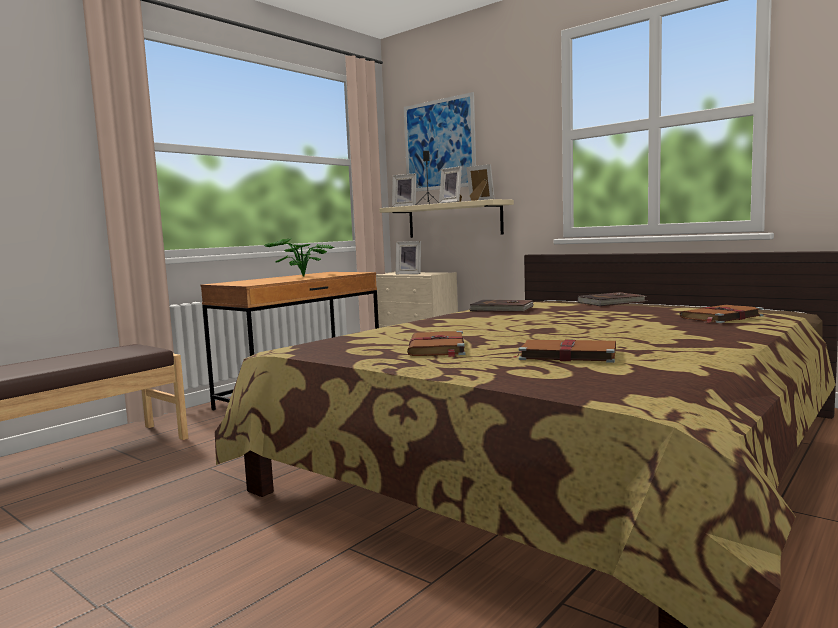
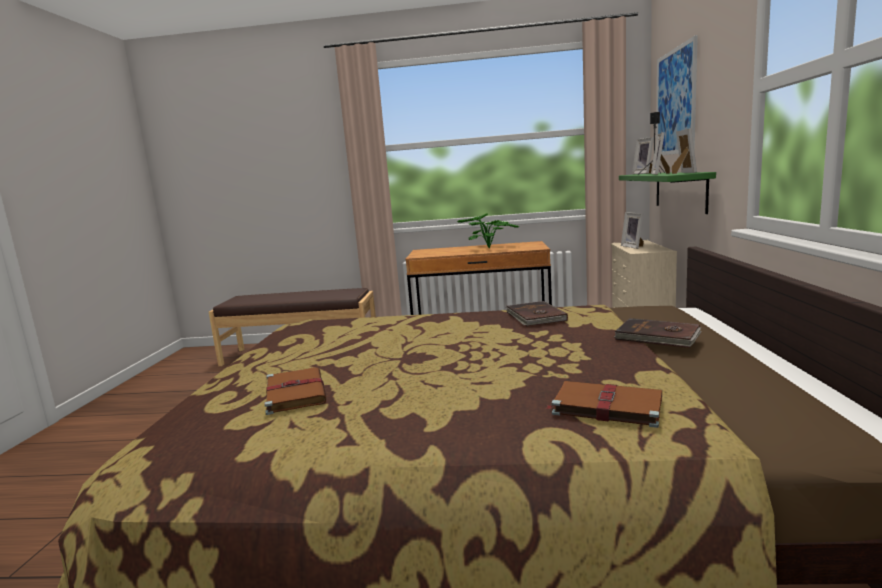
camera: 55 degrees right, 5 degrees up
beige shelf [379,199,514,238] -> green shelf [619,172,716,214]
brown book [407,331,465,357] -> none

